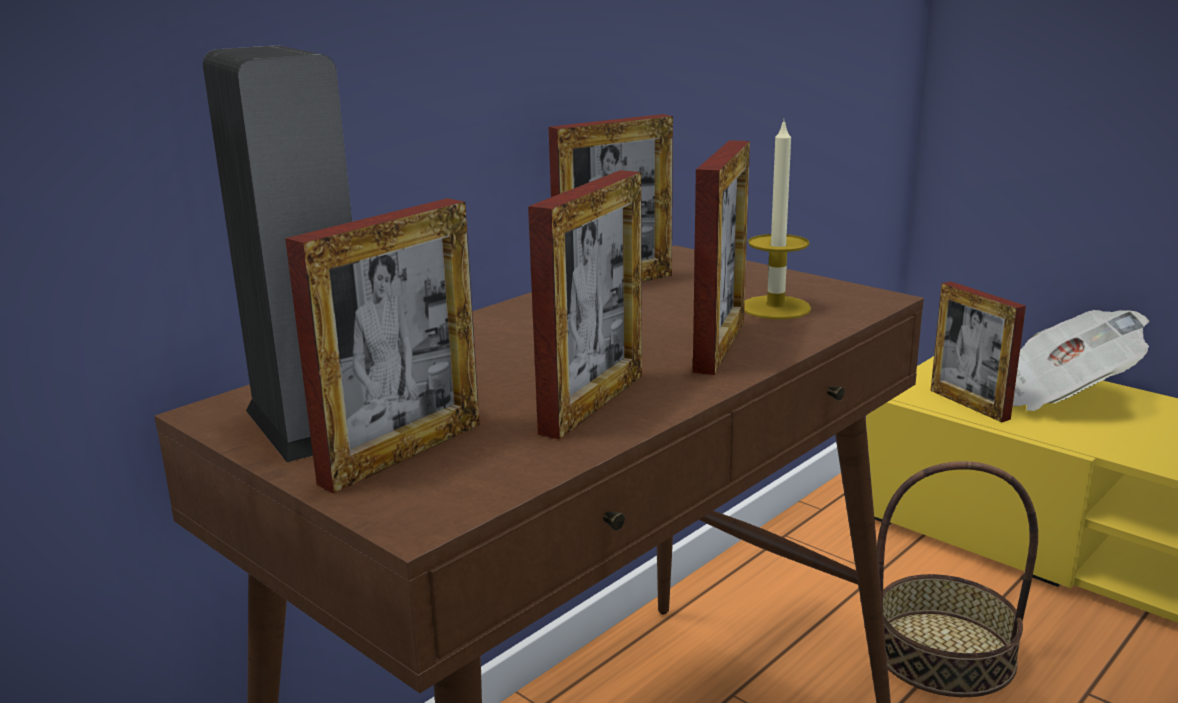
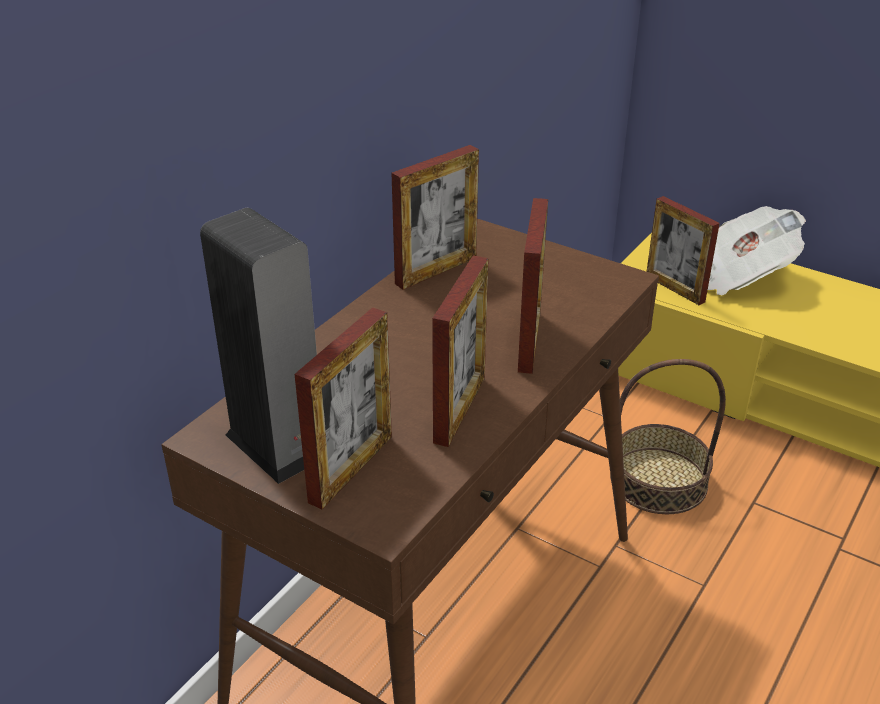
camera: 10 degrees left, 15 degrees up
candle [744,118,811,319] -> none

